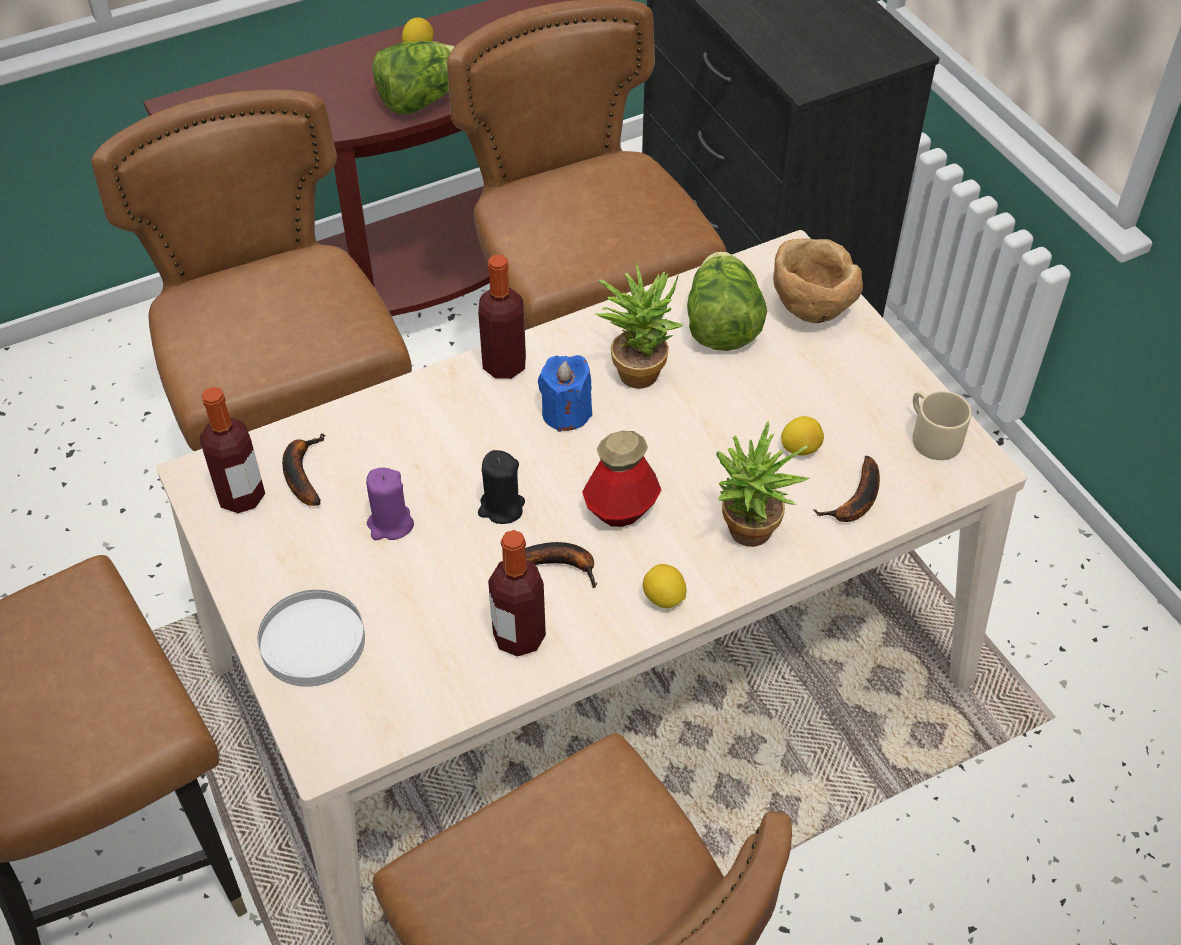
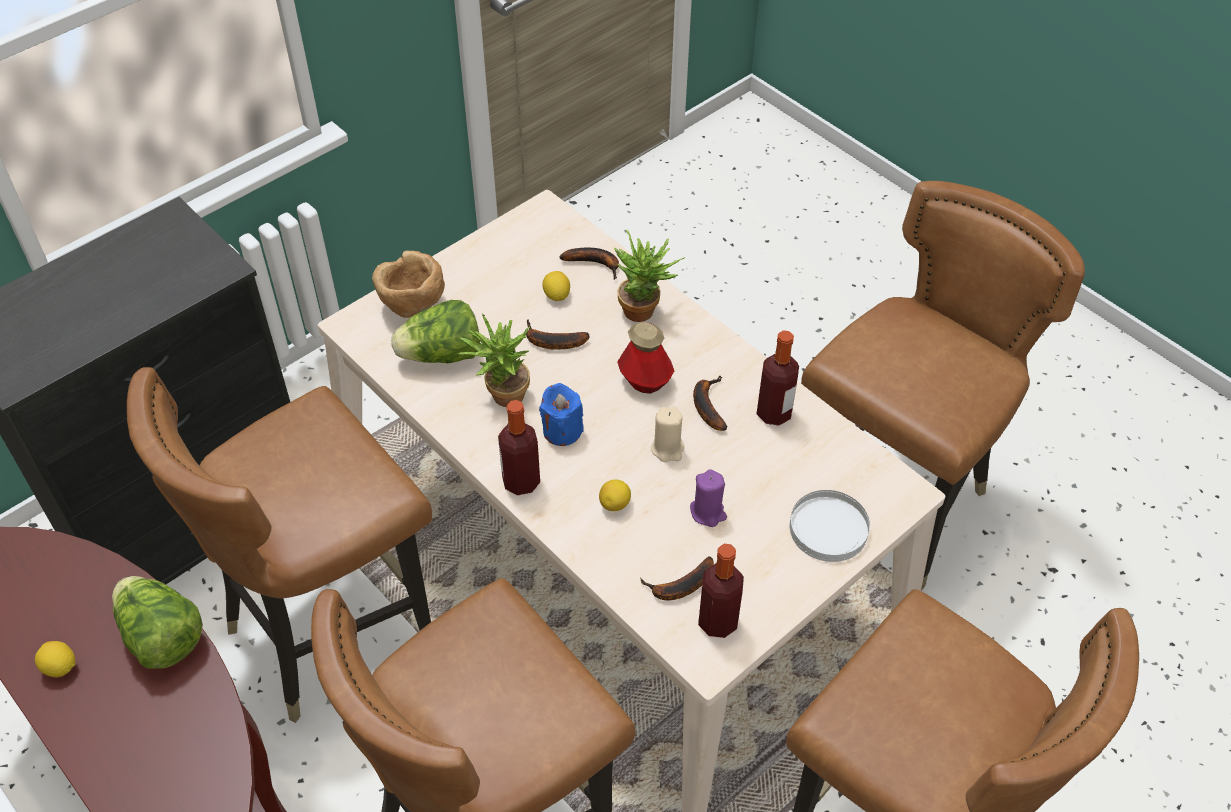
camera: 105 degrees left, 0 degrees up
black candle [478,450,525,524] -> beige candle [651,407,685,462]
lemon [643,564,686,608] -> lemon moved to [599,479,631,511]
beige mug [912,391,972,460] -> none
none -> banana [526,319,590,350]

